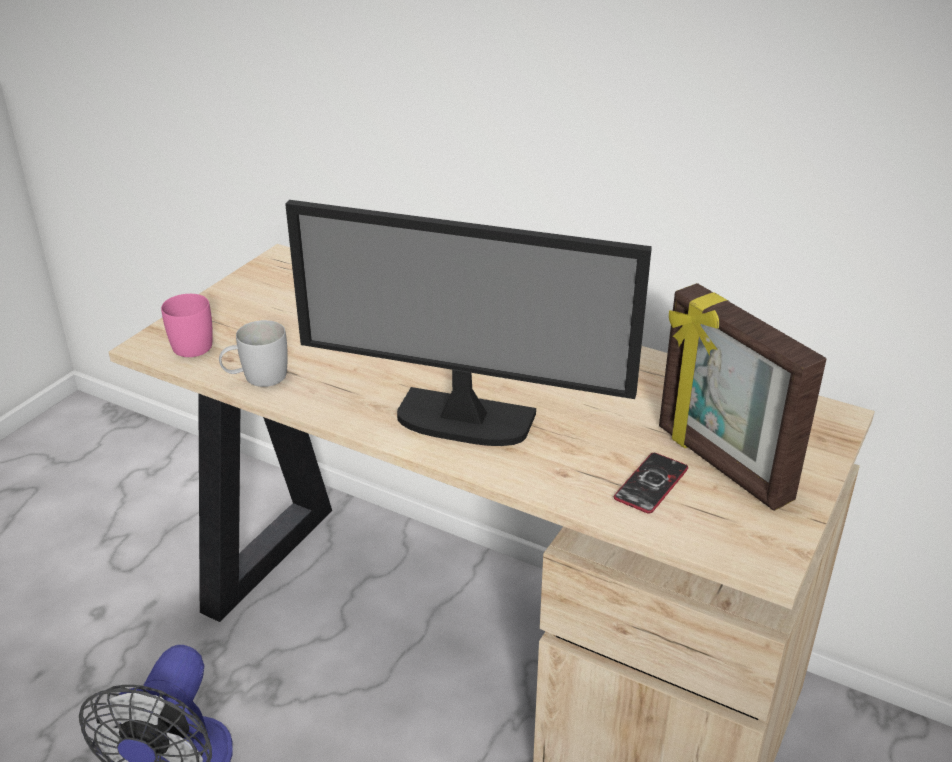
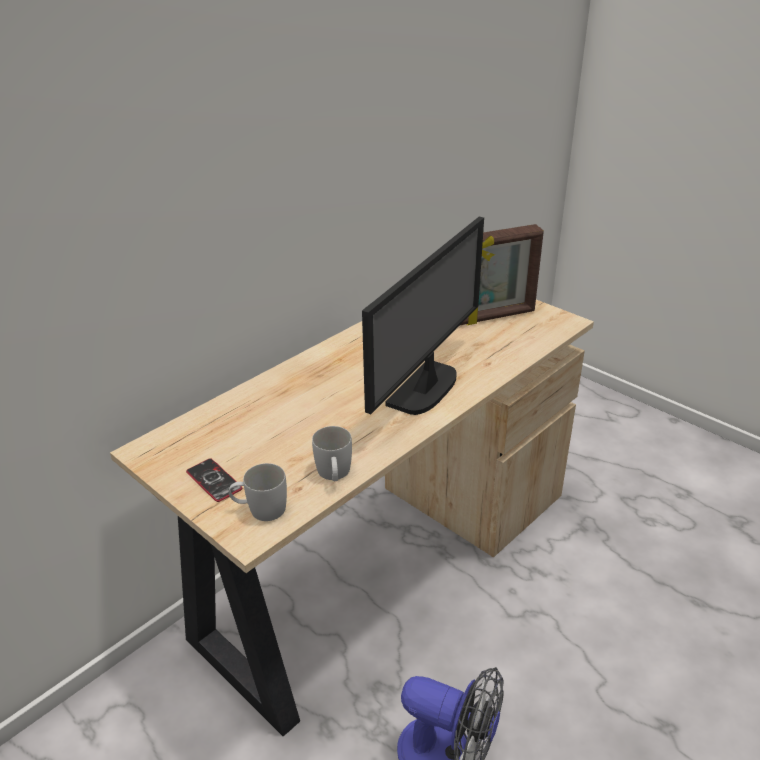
camera: 75 degrees left, 0 degrees up
pink mug [161,294,213,357] -> white mug [229,463,287,521]
phone [614,453,688,514] -> phone moved to [186,458,242,502]

